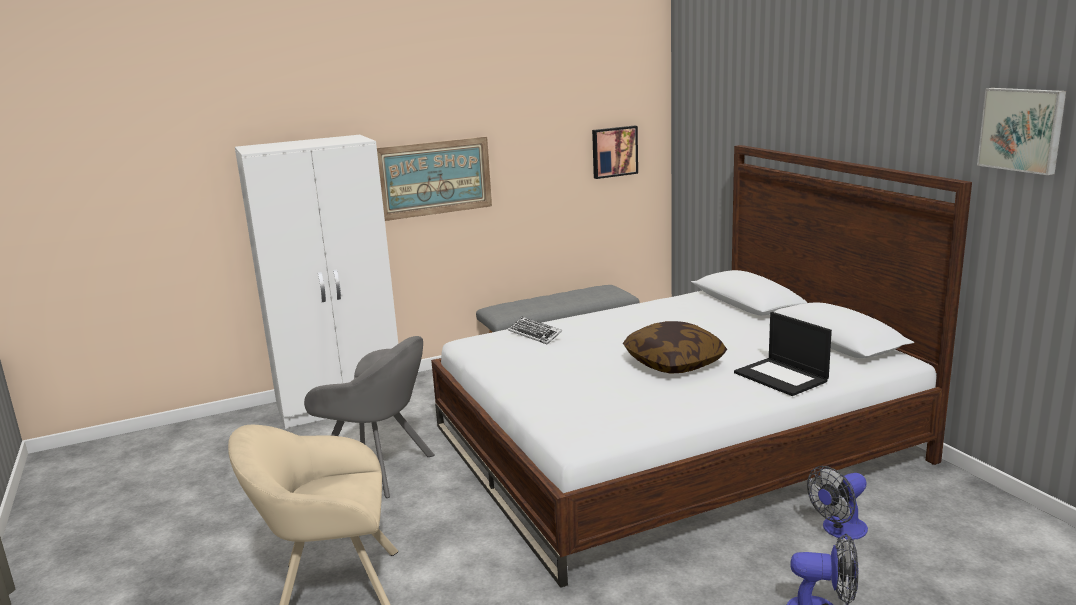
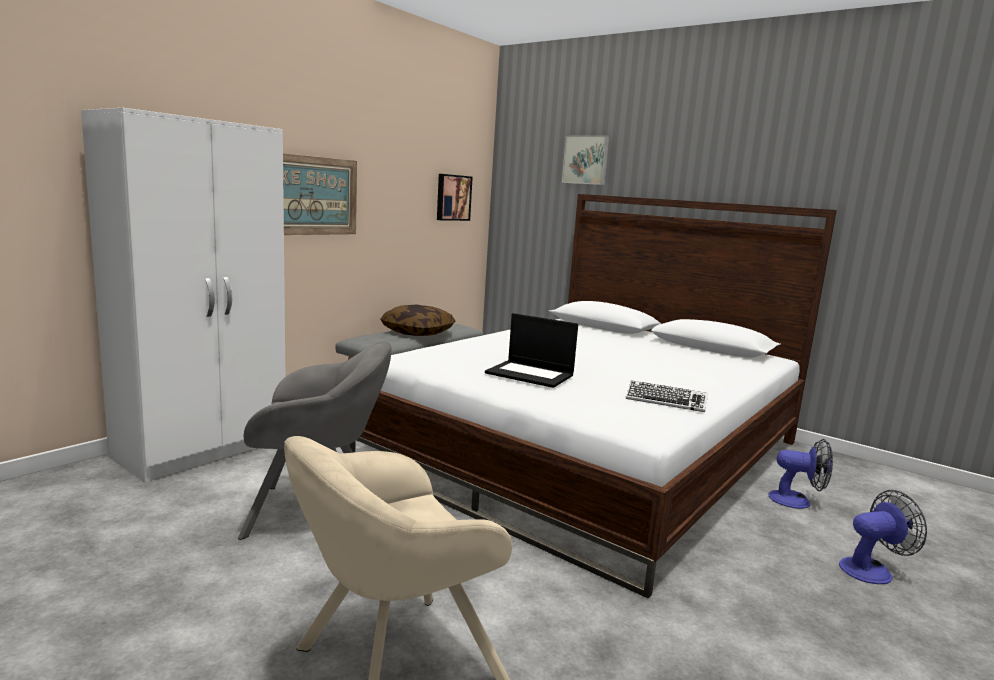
camera: 30 degrees left, 5 degrees down
keyboard [508,317,562,344] -> keyboard moved to [626,381,708,412]
pillow [623,321,727,374] -> pillow moved to [380,304,455,336]
laptop [734,312,832,396] -> laptop moved to [485,313,578,388]
fan [807,466,868,540] -> fan turned 105 degrees counterclockwise [769,439,833,509]
picture [977,88,1066,175] -> picture moved to [562,136,610,185]

